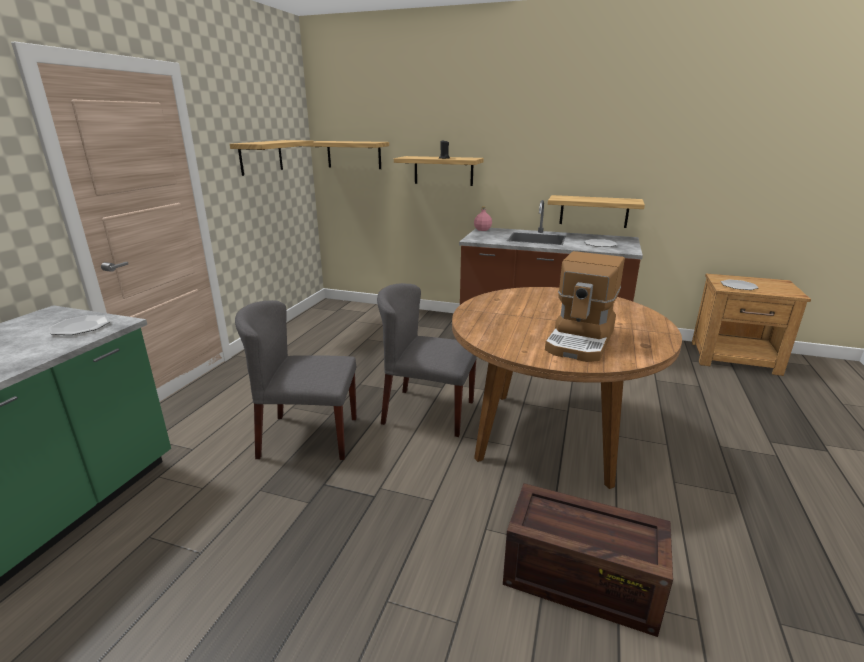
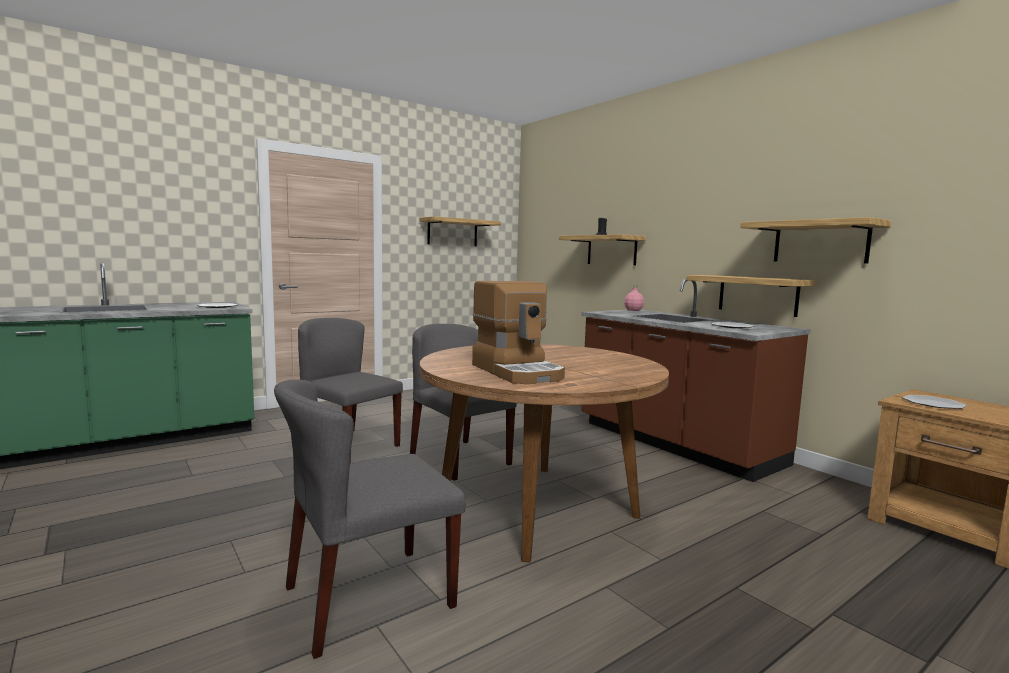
camera: 35 degrees right, 15 degrees down
shelf [303,141,389,169] -> shelf moved to [740,217,892,264]
crate [503,483,673,637] -> grey chair [274,379,466,659]
coffee machine [545,251,625,362] -> coffee machine turned 90 degrees counterclockwise [472,281,565,384]

